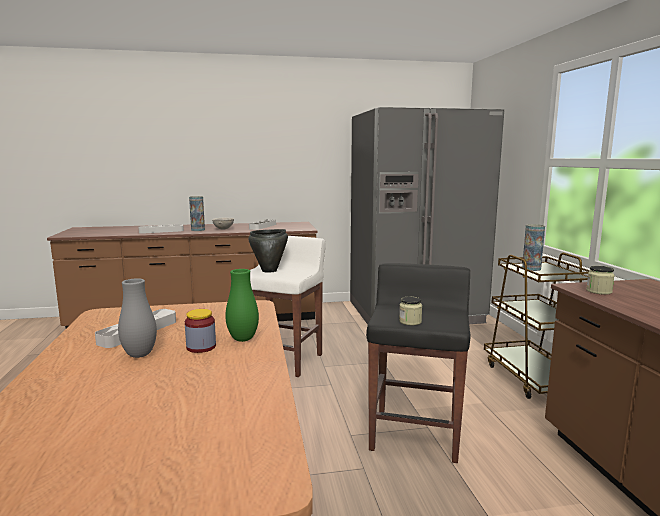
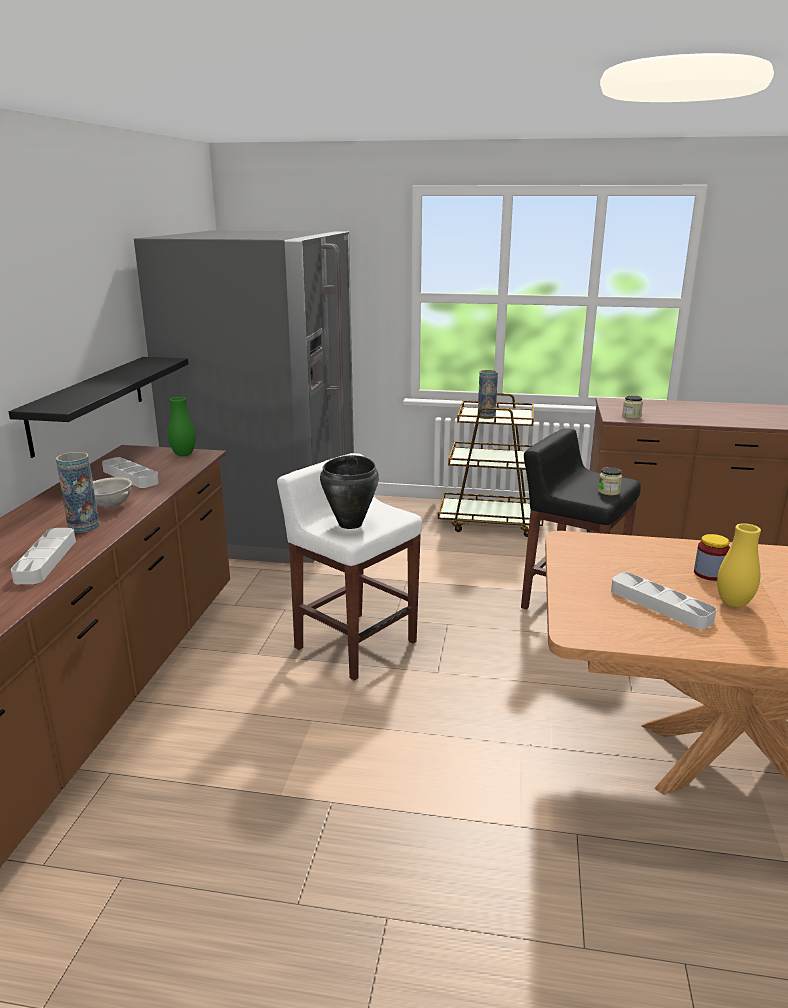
camera: 70 degrees left, 10 degrees up
grey vase [118,278,157,358] -> yellow vase [717,523,761,607]
green vase [225,269,259,342] -> green vase moved to [168,397,196,456]
none -> black shelf [9,357,189,458]

